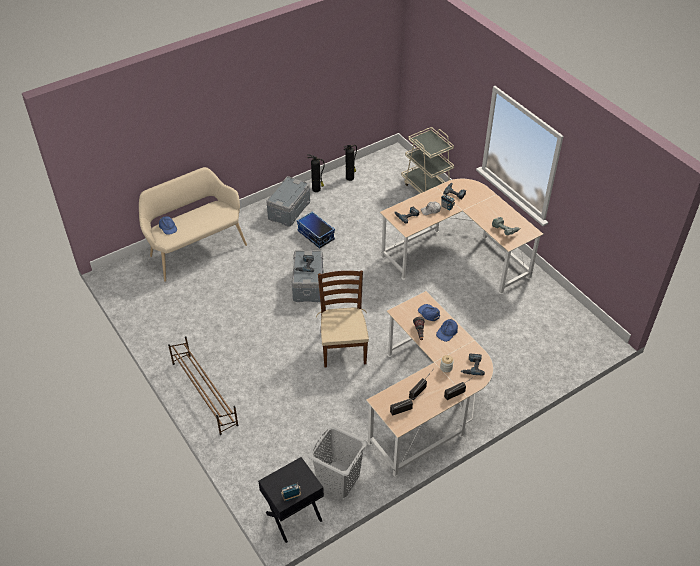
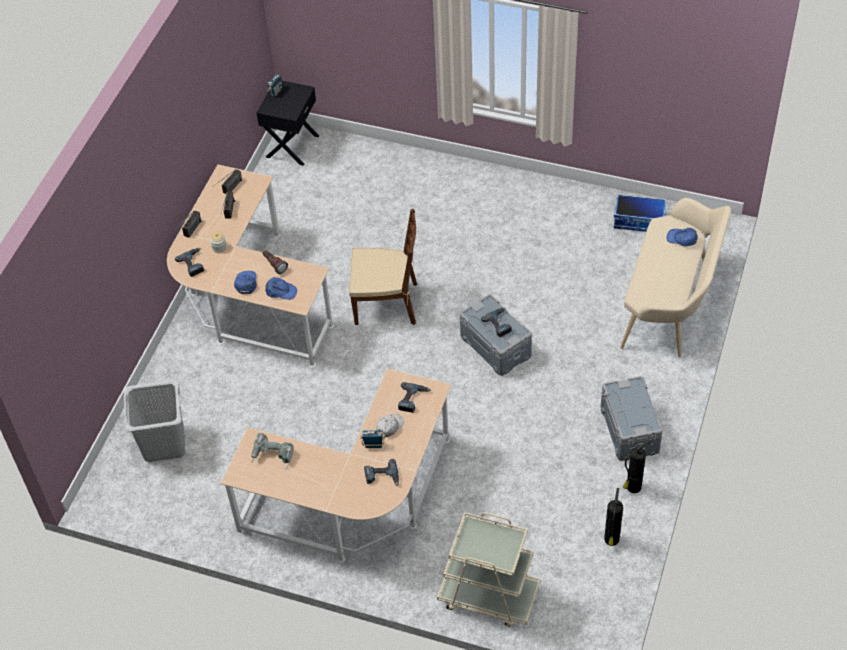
camera: 145 degrees right, 5 degrees up
brown shoe rack [168,336,239,435] -> none
storage box [297,211,335,249] -> storage box moved to [613,194,667,232]
grey laundry basket [308,425,368,498] -> grey laundry basket moved to [124,380,185,462]
brown chair [316,270,369,367] -> brown chair turned 45 degrees counterclockwise [349,209,417,325]

